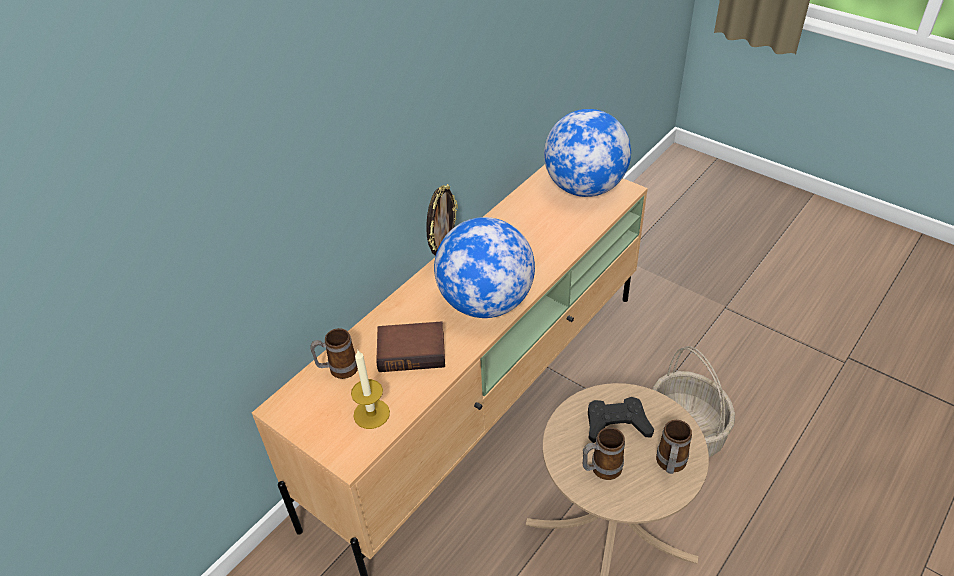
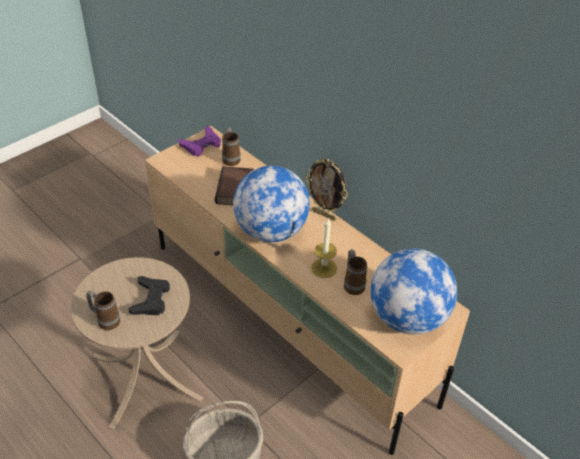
camera: 95 degrees right, 0 degrees up
candle [351,350,390,429] -> candle moved to [311,219,337,278]
mug [583,427,625,480] -> mug moved to [344,249,367,295]
none -> purple game controller [178,126,221,157]

